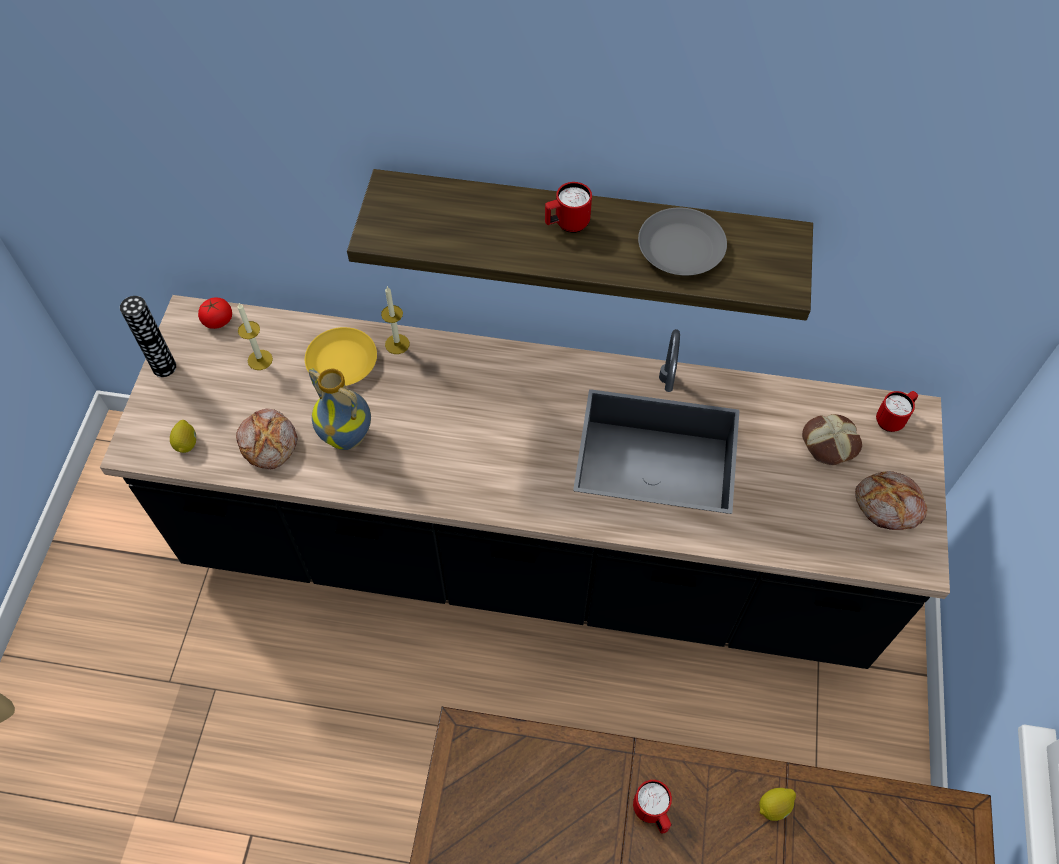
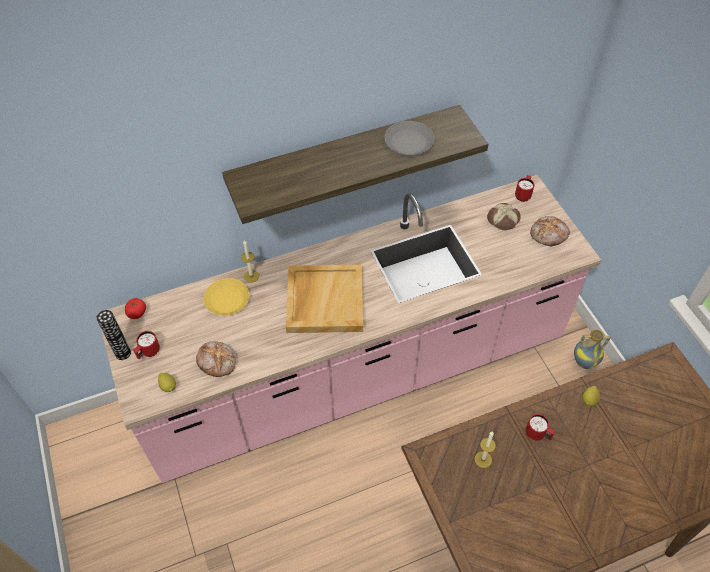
camera: 30 degrees left, 5 degrees down
black counter [100,295,950,669] -> pink counter [97,175,601,483]
candle [238,302,273,370] -> candle moved to [474,432,496,468]
vase [309,368,371,450] -> vase moved to [574,330,611,369]
red mug [545,182,592,233] -> red mug moved to [133,331,160,359]
none -> beige tray [286,264,363,333]

